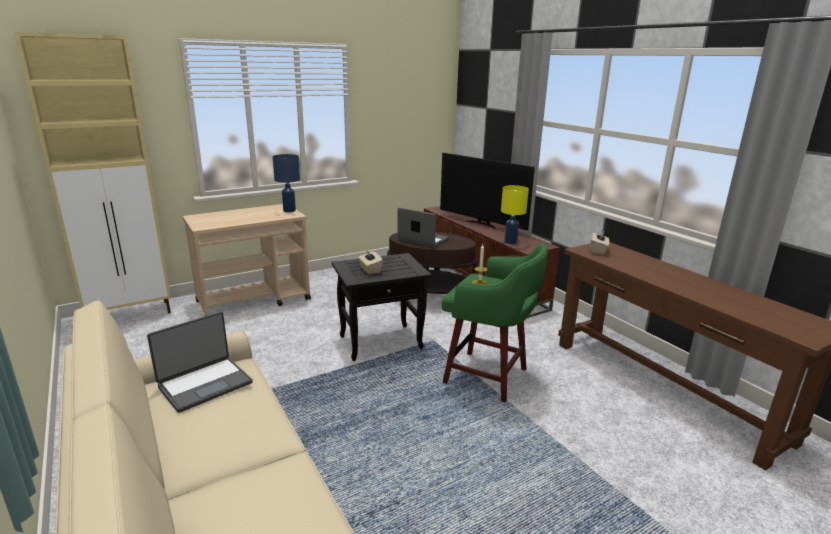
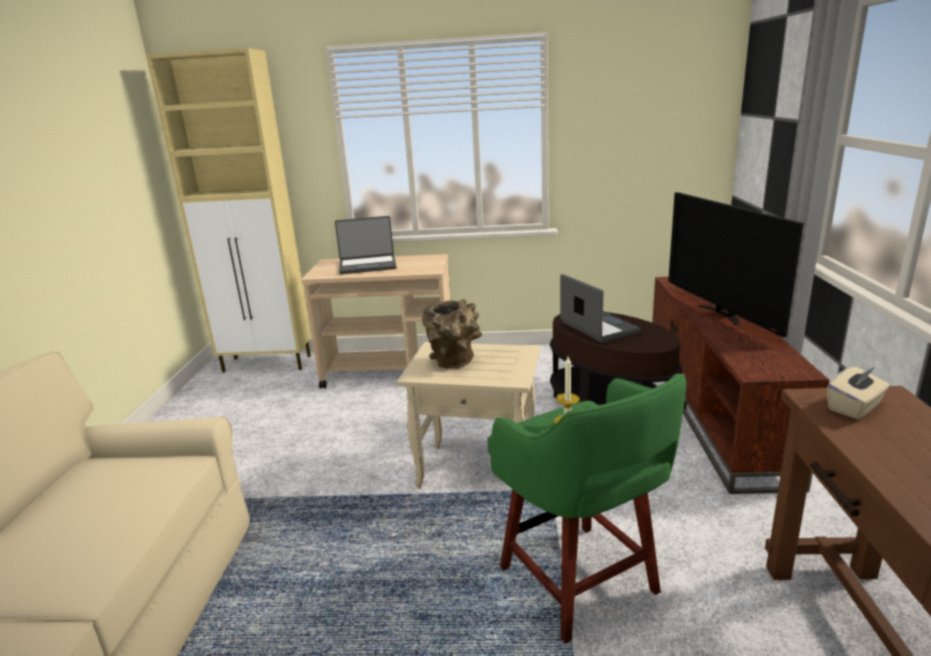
camera: 35 degrees right, 0 degrees up
laptop [147,312,253,413] -> laptop moved to [335,216,397,274]
blue table lamp [273,154,300,212] -> none
black side table [332,253,431,361] -> beige side table [397,342,540,489]
beige tissue box [358,251,383,274] -> brown vase [422,299,482,369]
yellow table lamp [501,185,529,244] -> none

